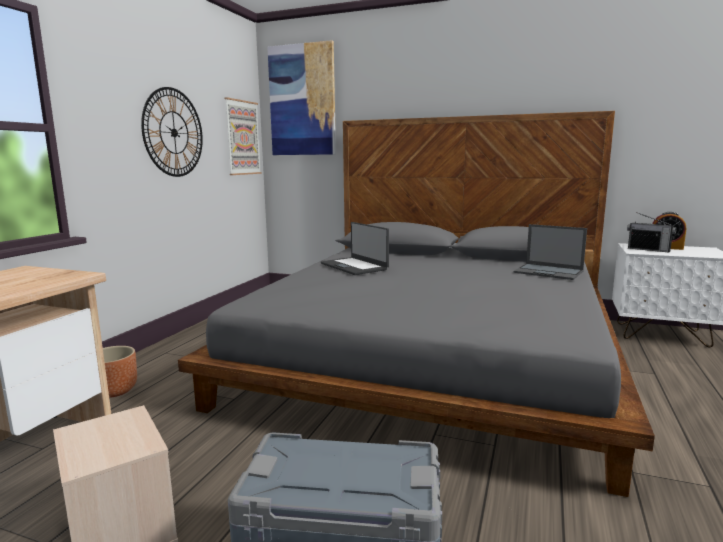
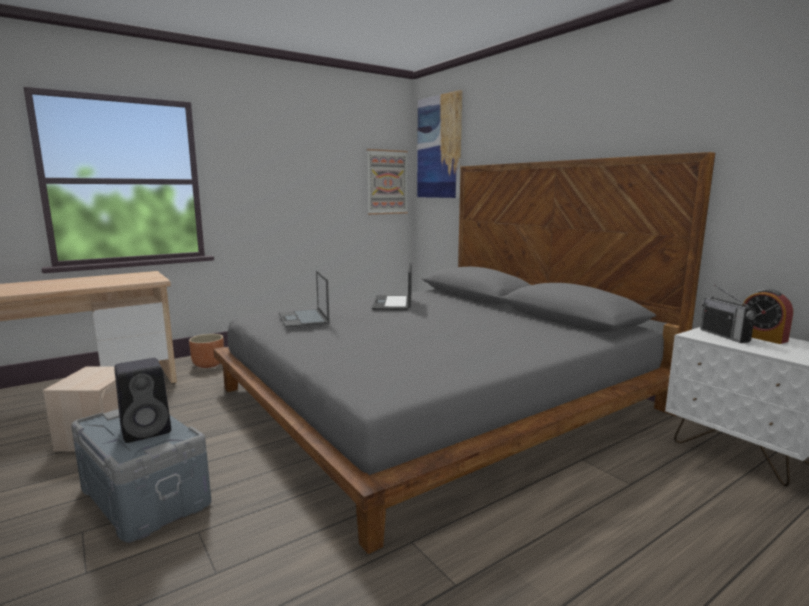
camera: 35 degrees right, 0 degrees up
wall clock [141,87,203,177] -> none
laptop [514,224,587,280] -> laptop moved to [279,271,330,328]
none -> black speaker [114,358,171,443]

